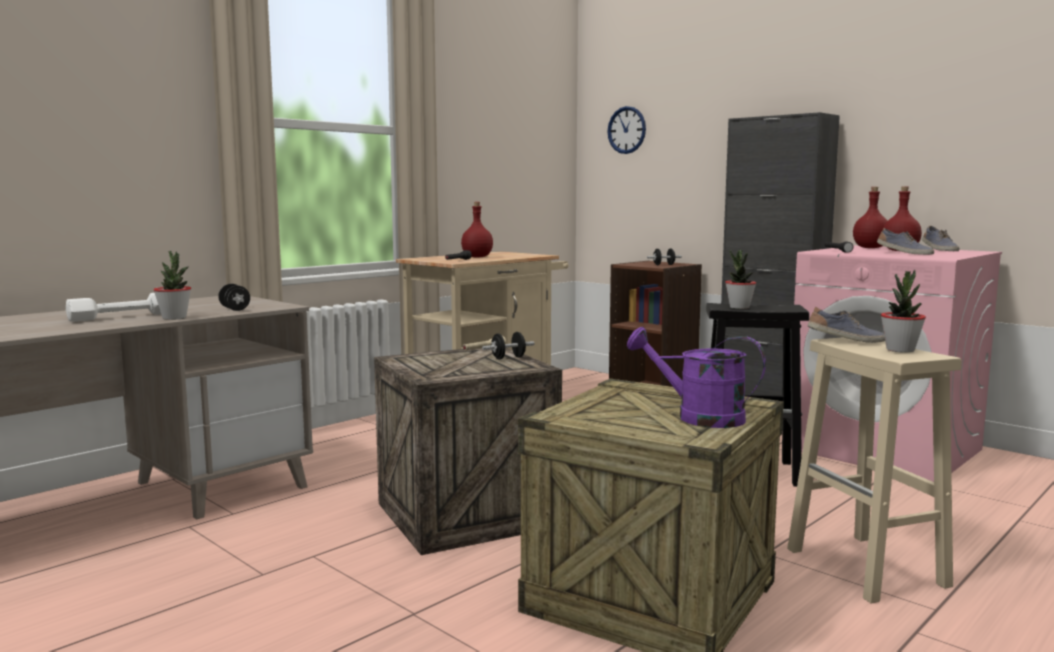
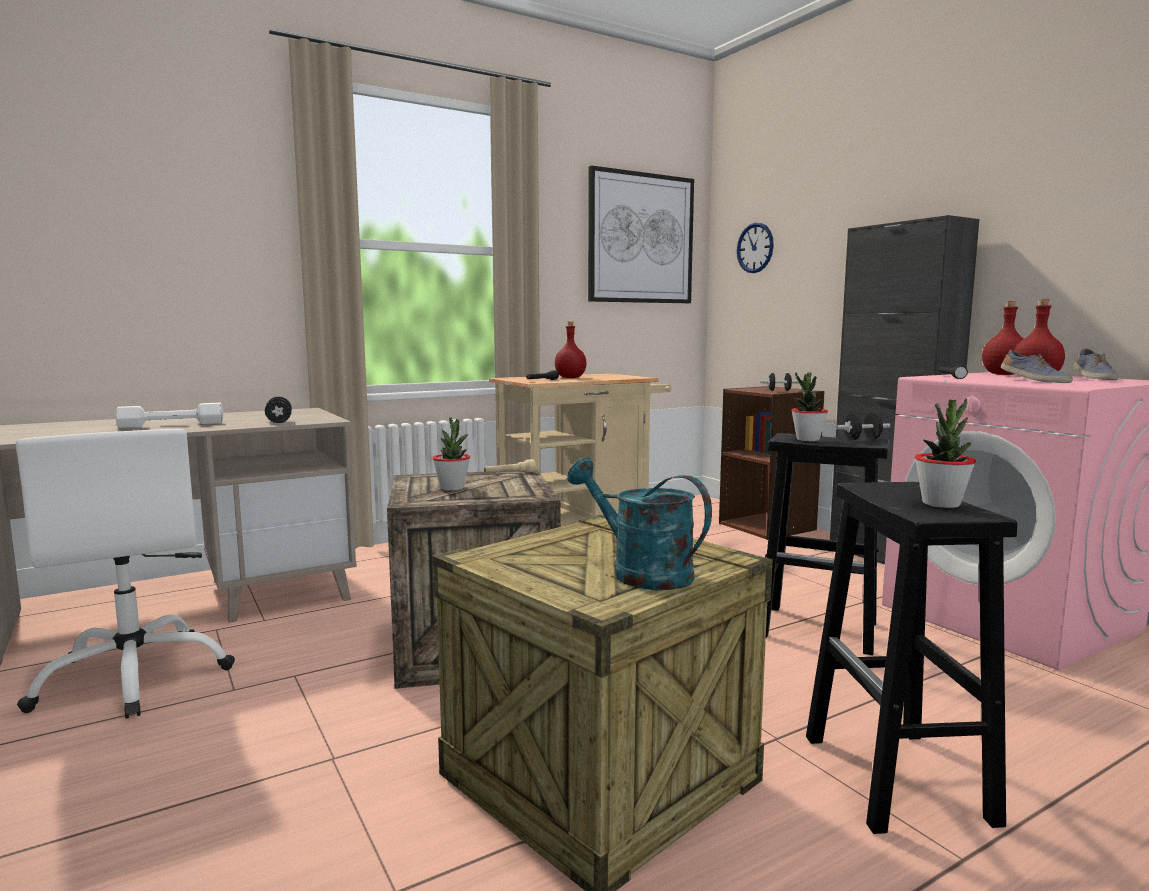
camera: 15 degrees right, 0 degrees up
potted plant [153,251,191,320] -> potted plant moved to [433,417,470,491]
black dumbbell [482,332,534,360] -> black dumbbell moved to [836,413,891,440]
purple watering can [627,327,766,428] -> turquoise watering can [567,458,712,590]
beige stool [787,337,961,604] -> black stool [806,482,1017,834]
shoe [808,307,885,343] -> none
none -> white office chair [16,429,235,719]
none -> picture [588,165,694,303]

